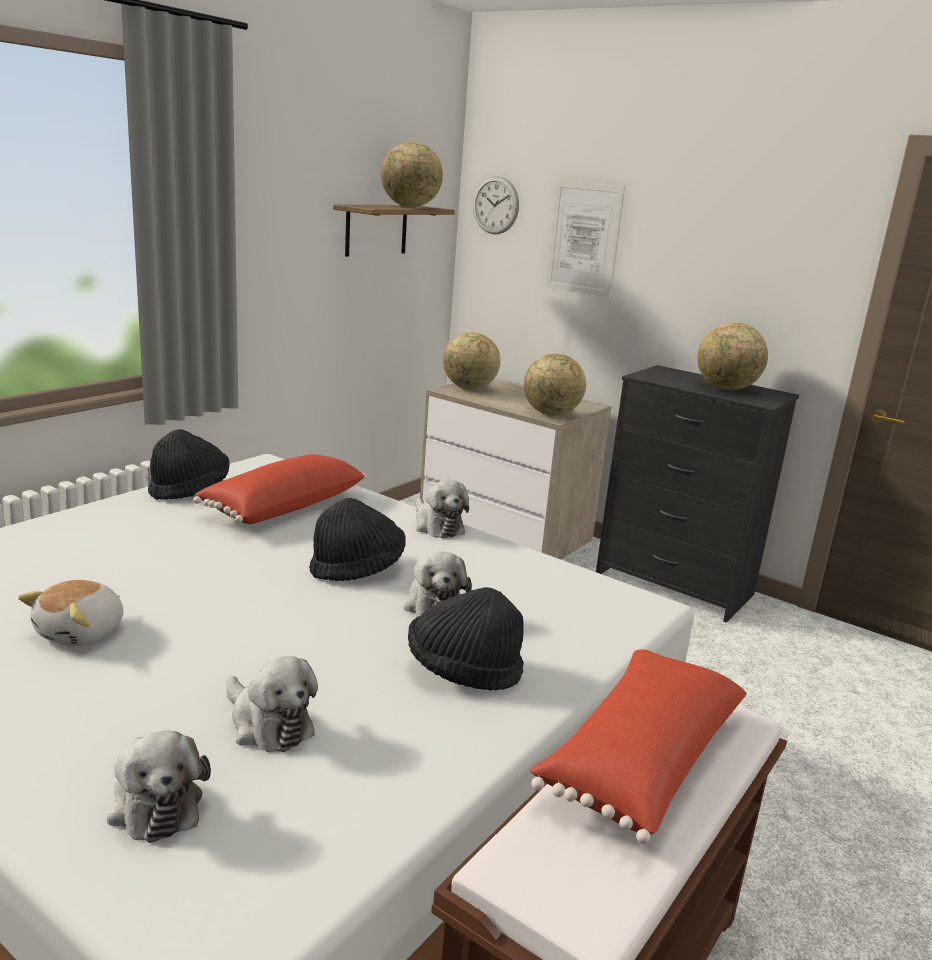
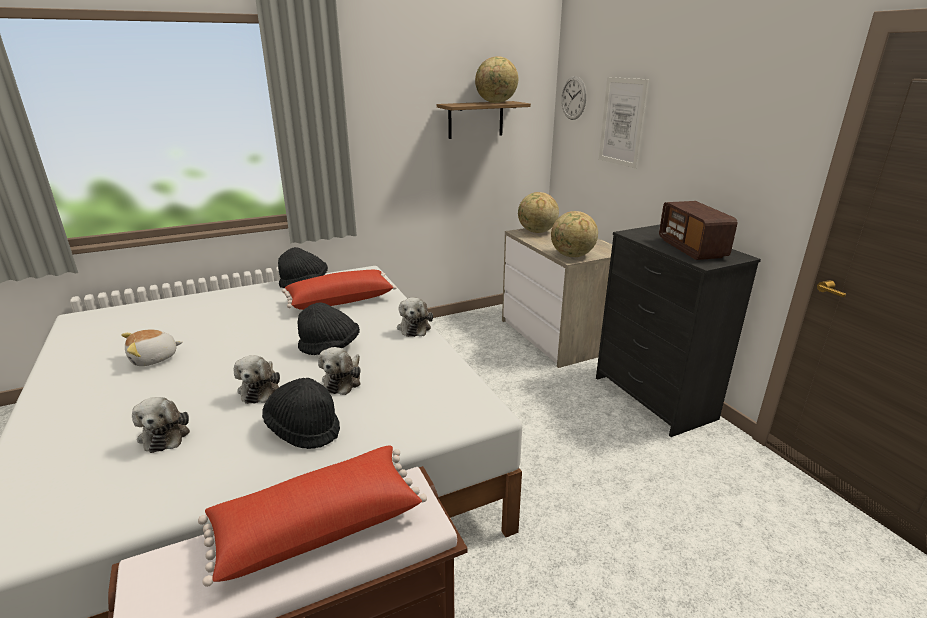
camera: 30 degrees right, 5 degrees up
plush toy [107,731,211,843] -> plush toy moved to [233,355,280,404]
globe [697,322,768,390] -> radio [659,201,737,260]

